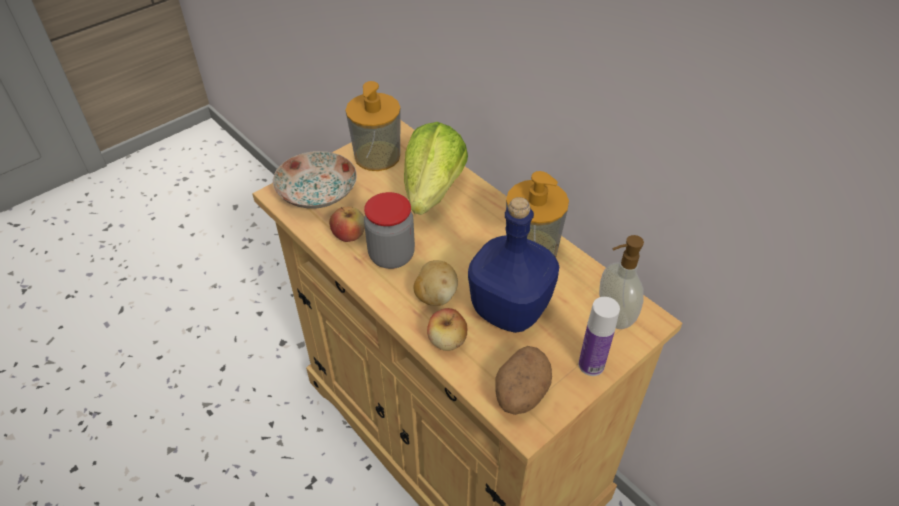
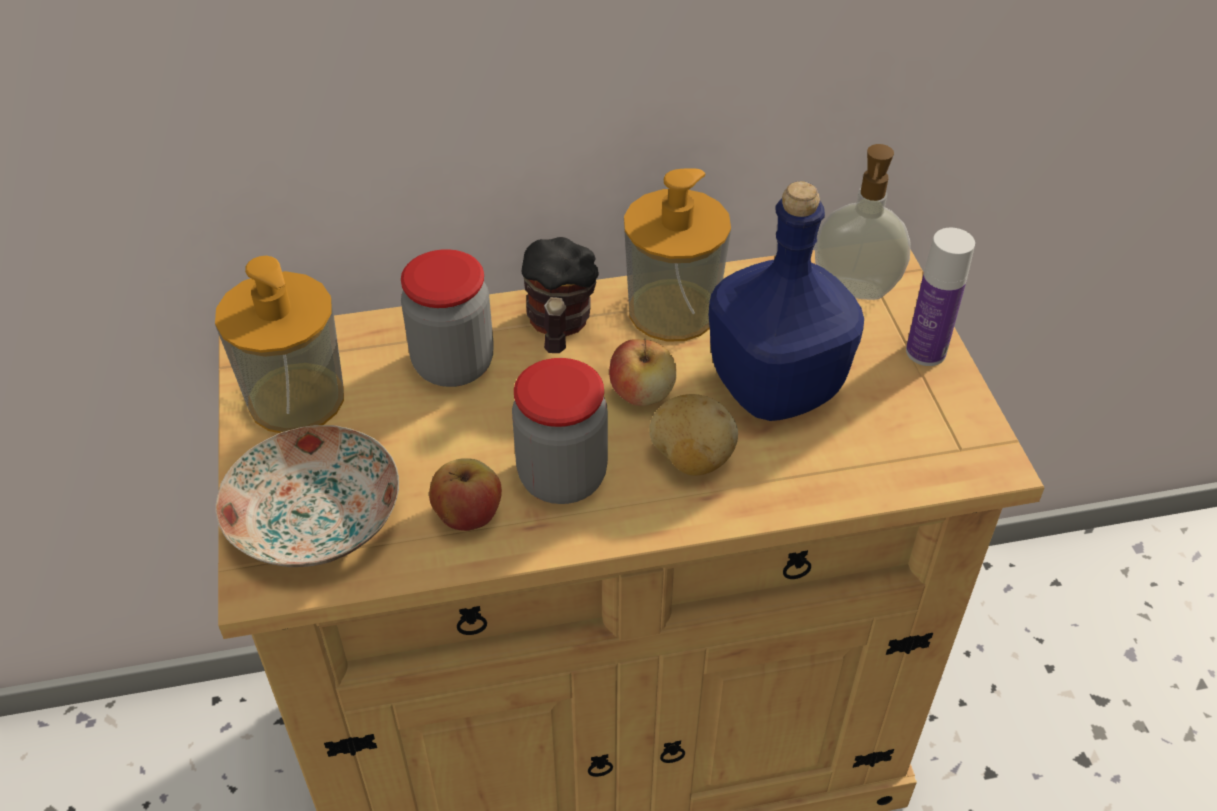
camera: 60 degrees left, 0 degrees up
lettuce [404,122,468,215] -> jar [401,249,494,387]
apple [427,308,467,351] -> apple moved to [609,338,677,406]
potato [495,346,552,415] -> none
none -> mug [522,237,599,353]

